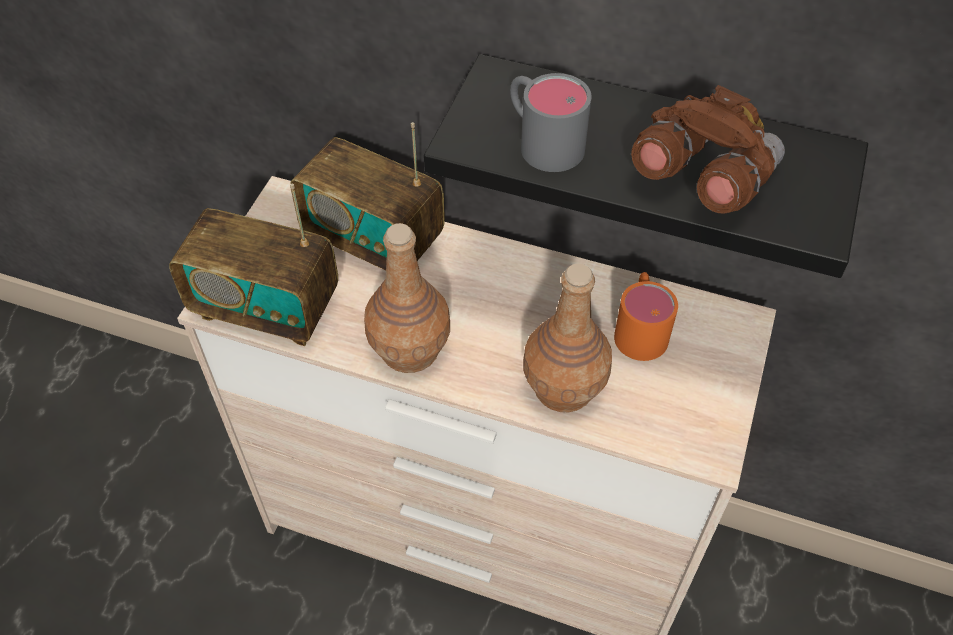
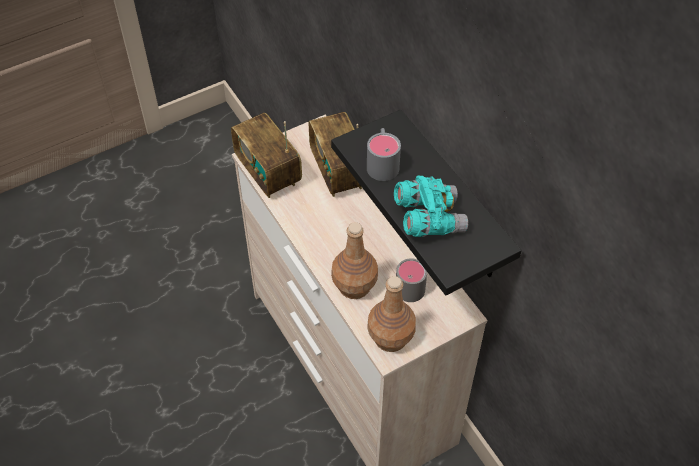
camera: 40 degrees right, 0 degrees up
brown bottle [364,223,450,373] -> brown bottle moved to [367,276,416,352]
orange mug [614,272,678,361] -> grey mug [396,258,427,302]
brown binoculars [631,85,785,214] -> turquoise binoculars [394,176,468,237]

